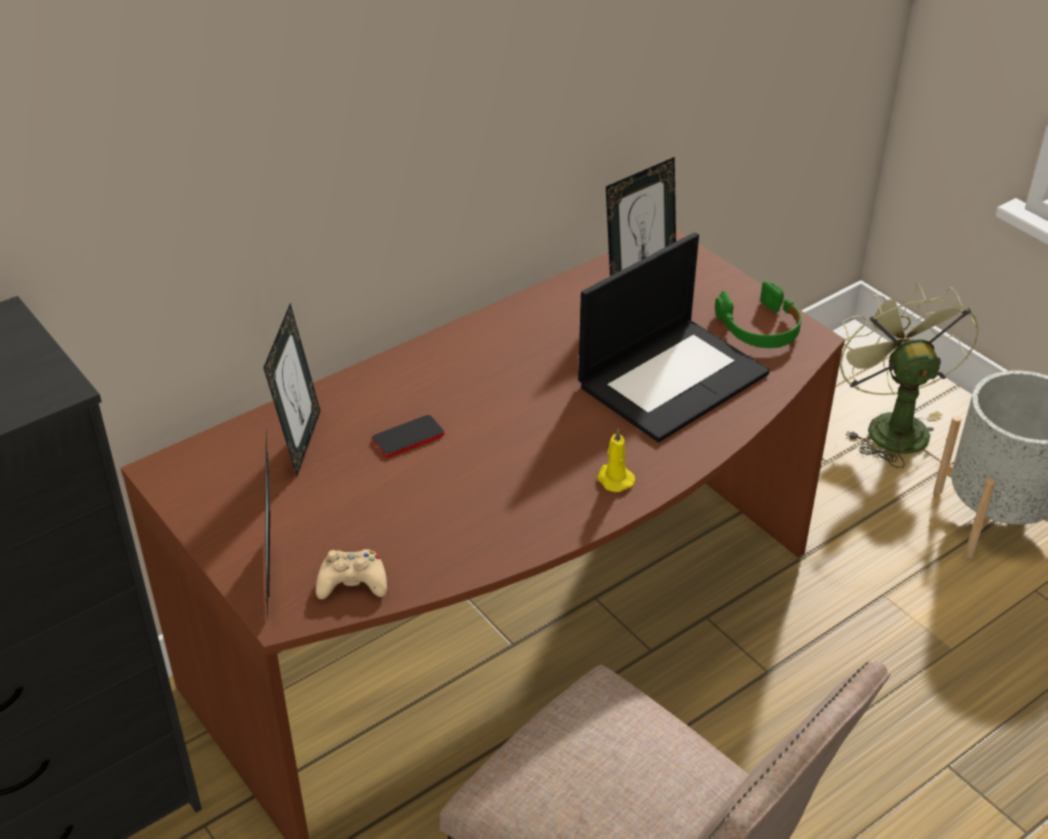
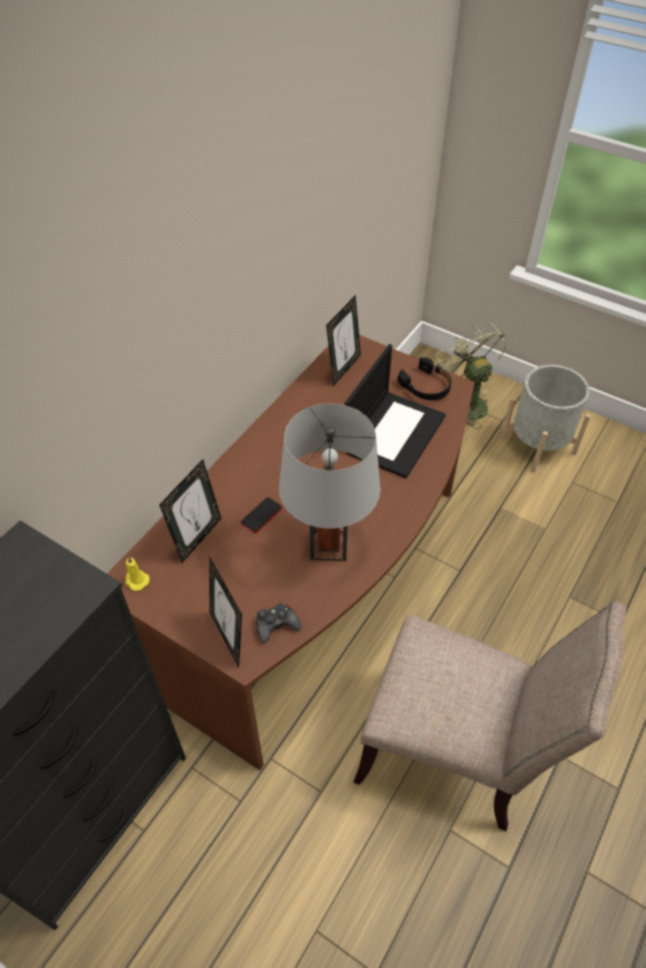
camera: 20 degrees left, 10 degrees up
picture frame [263,303,320,477] -> picture frame turned 45 degrees clockwise [159,459,222,563]
beige game controller [316,549,387,599] -> black game controller [256,603,302,643]
yellow candle [597,428,635,492] -> yellow candle moved to [125,556,150,591]
green headphones [715,281,802,348] -> black headphones [397,357,452,400]
none -> grey table lamp [279,403,381,561]

